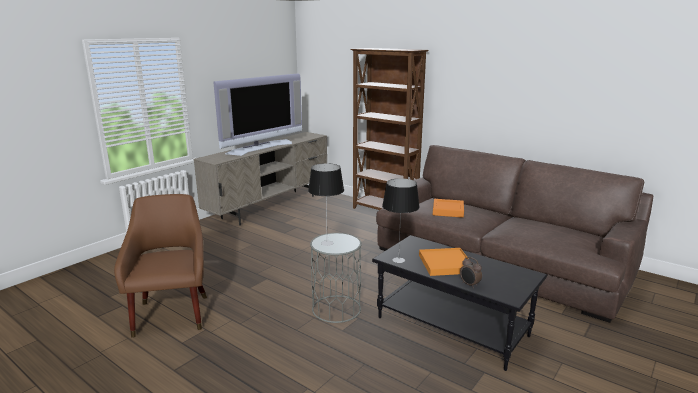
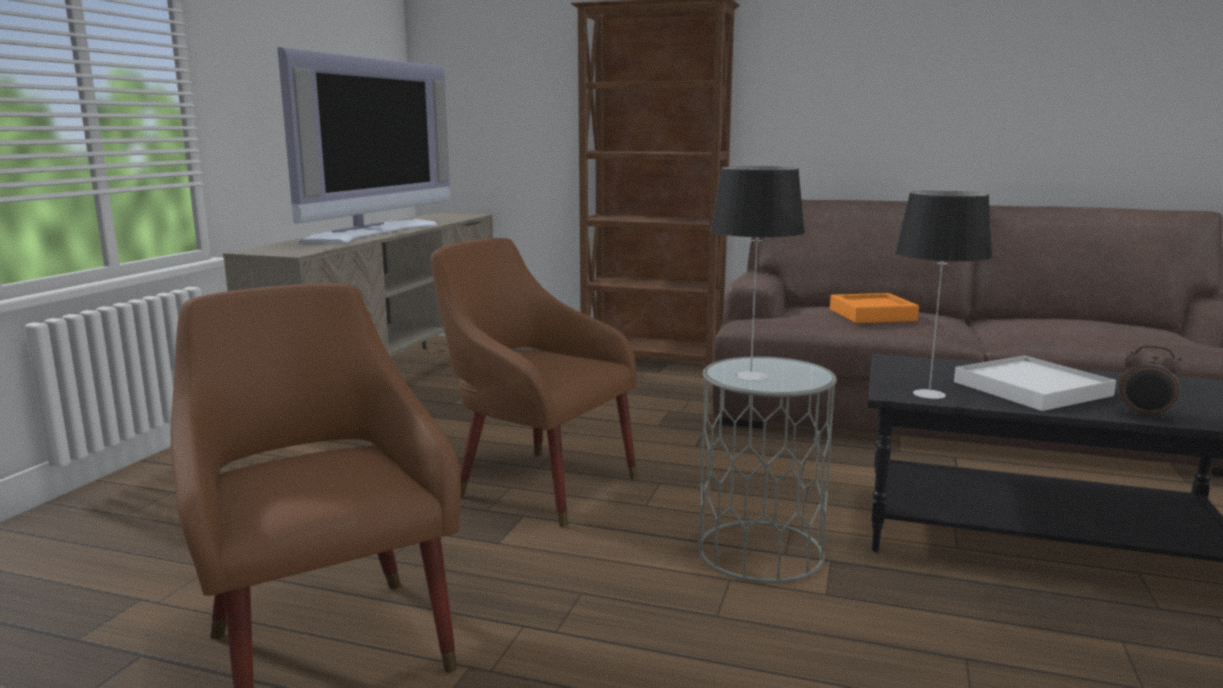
camera: 20 degrees left, 5 degrees down
orange tray [419,248,469,276] -> white tray [954,355,1116,411]
none -> brown armchair [431,238,637,528]

